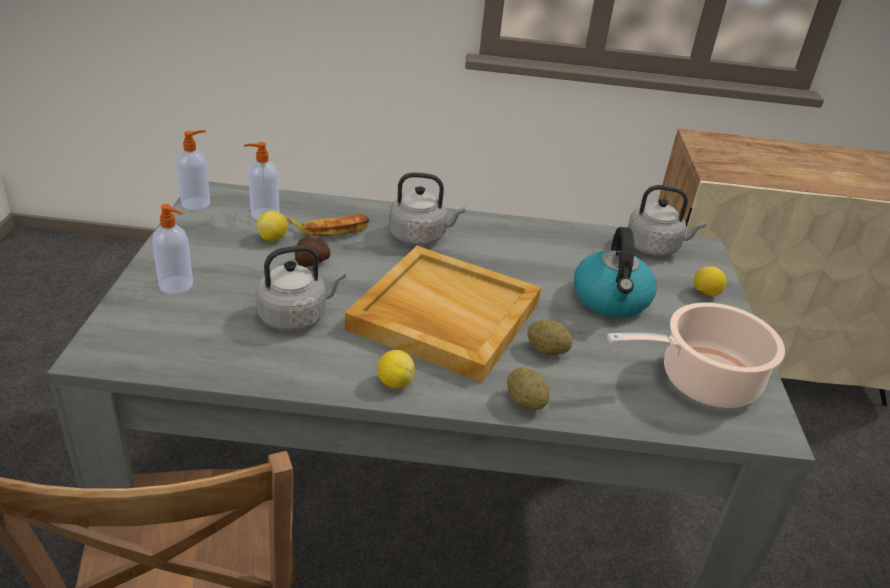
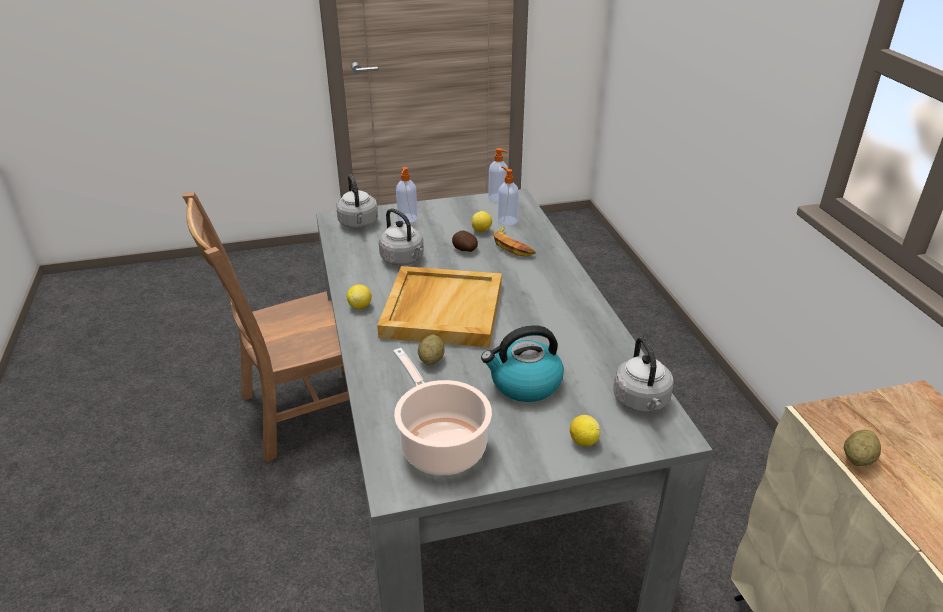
camera: 75 degrees right, 0 degrees up
grey kettle [389,172,466,245] -> grey kettle moved to [336,174,378,229]
potato [507,367,550,410] -> potato moved to [844,430,881,466]

